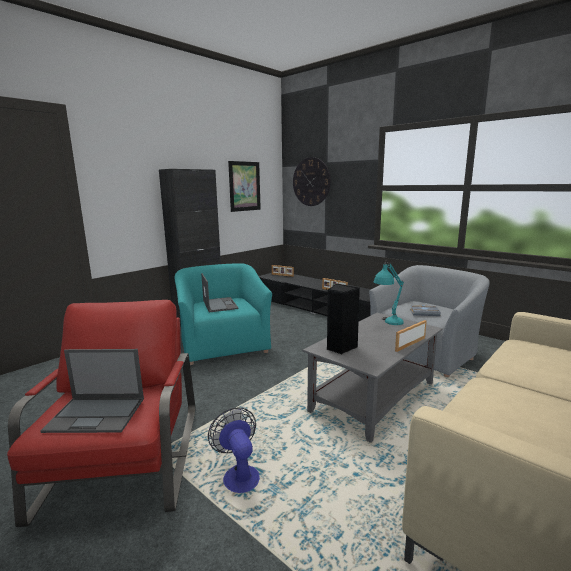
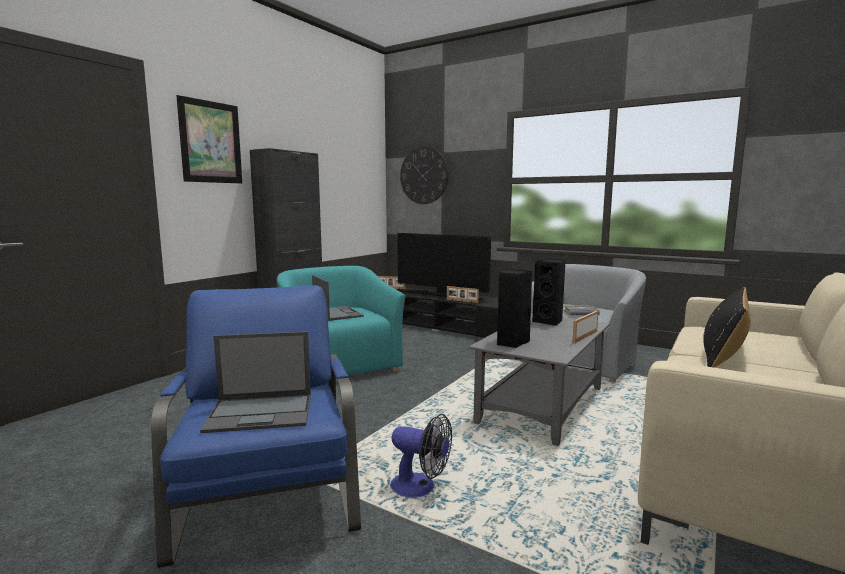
camera: 10 degrees left, 5 degrees down
red armchair [7,300,195,527] -> blue armchair [151,285,361,568]
fan [208,407,260,493] -> fan turned 150 degrees clockwise [390,414,452,498]
picture [228,161,261,212] -> picture moved to [176,95,242,184]
turquoise table lamp [374,260,404,325] -> black speaker [532,259,566,326]
none -> television [397,233,491,300]
none -> black pillow [703,287,751,368]

